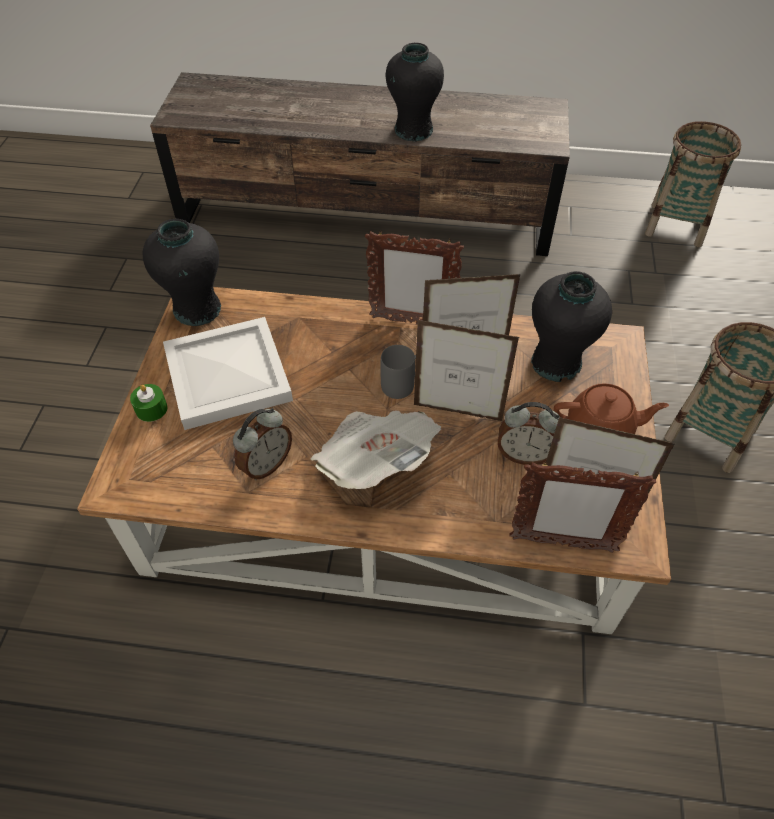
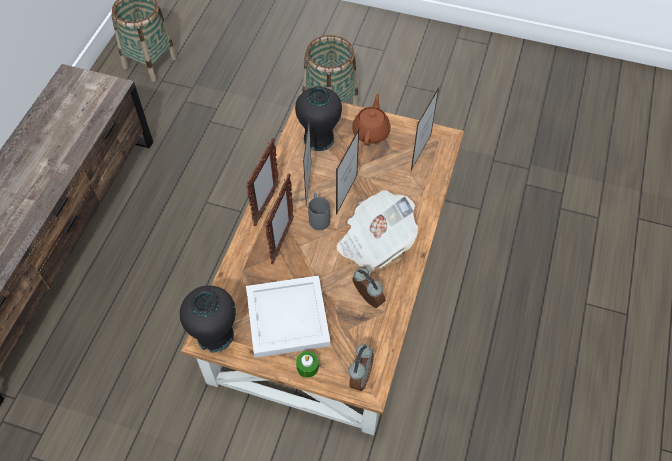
camera: 80 degrees left, 5 degrees up
black vase [386,43,444,142] -> none
alarm clock [498,402,560,465] -> alarm clock moved to [348,344,374,391]
picture frame [509,462,656,553] -> picture frame moved to [265,173,294,264]

